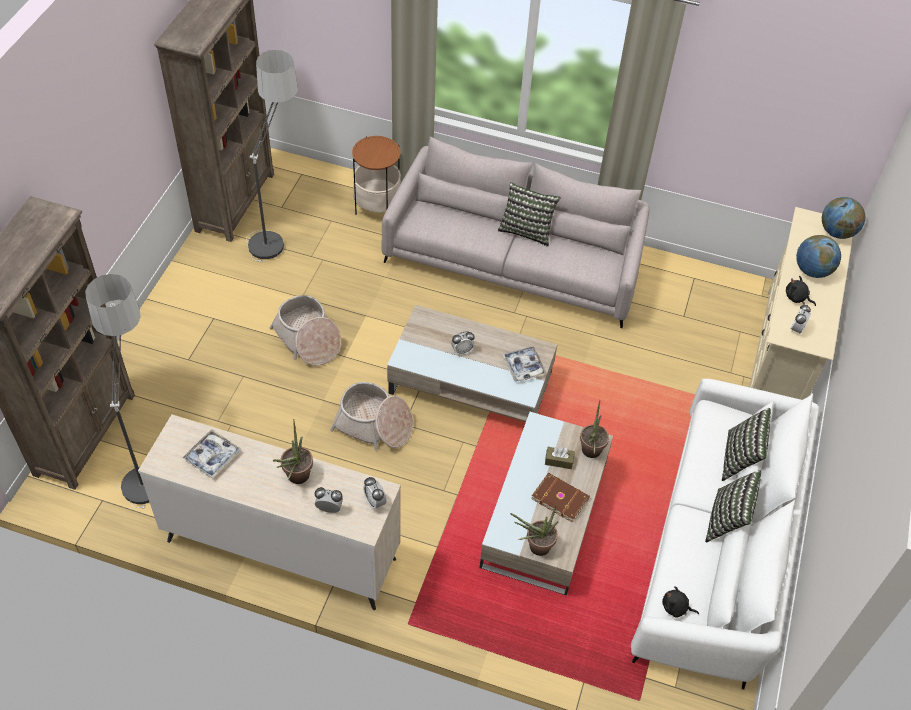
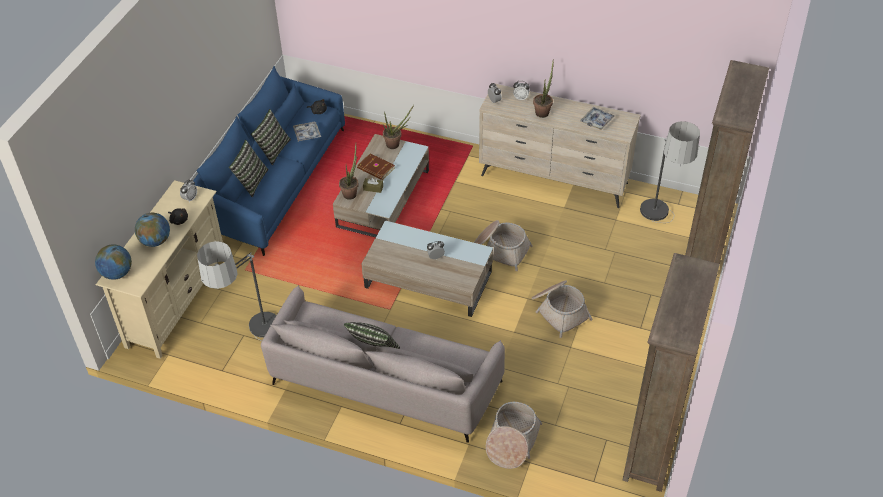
camera: 175 degrees left, 5 degrees down
floor lamp [246,50,298,263] -> floor lamp moved to [197,241,277,341]
side table [352,136,401,215] -> basket [486,402,542,469]
tray [502,346,547,382] -> tray moved to [293,122,321,142]
white sofa [631,379,819,690] -> blue sofa [193,66,345,256]

